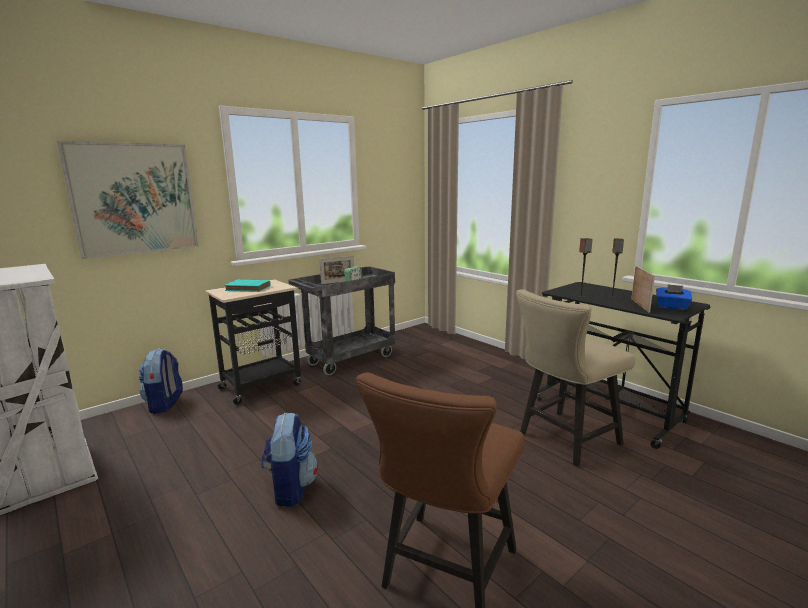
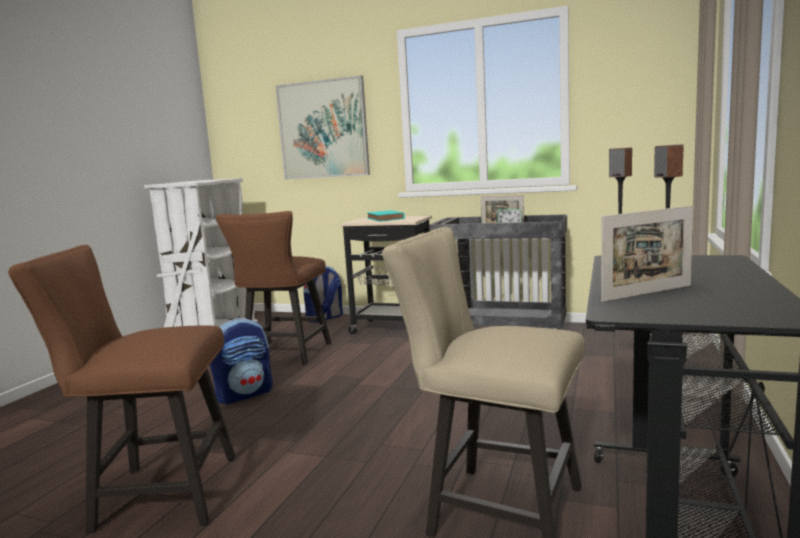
camera: 60 degrees right, 5 degrees down
blue tissue box [656,284,692,310] -> none
none -> brown chair [216,211,332,365]

